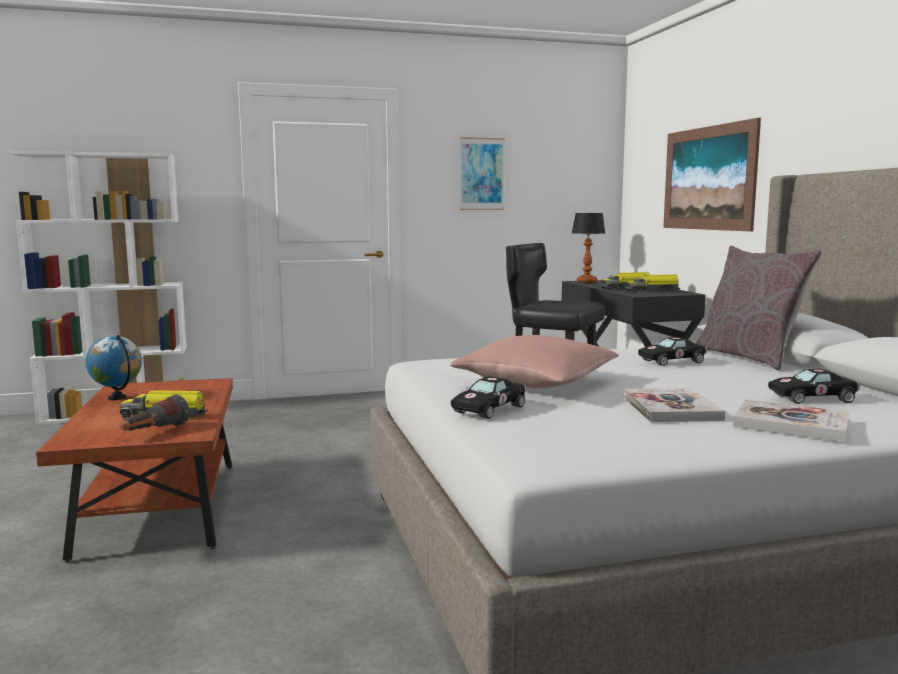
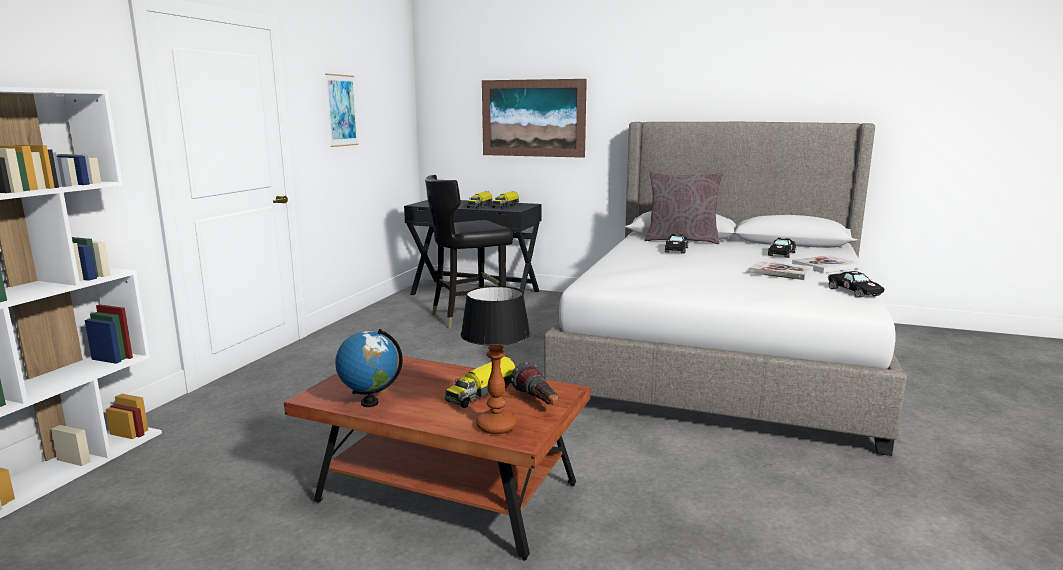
camera: 55 degrees left, 5 degrees up
pink pillow [450,335,619,388] -> none
black toy car [451,376,526,419] -> black toy car moved to [828,271,885,298]
table lamp [572,213,605,283] -> table lamp moved to [461,286,530,434]

